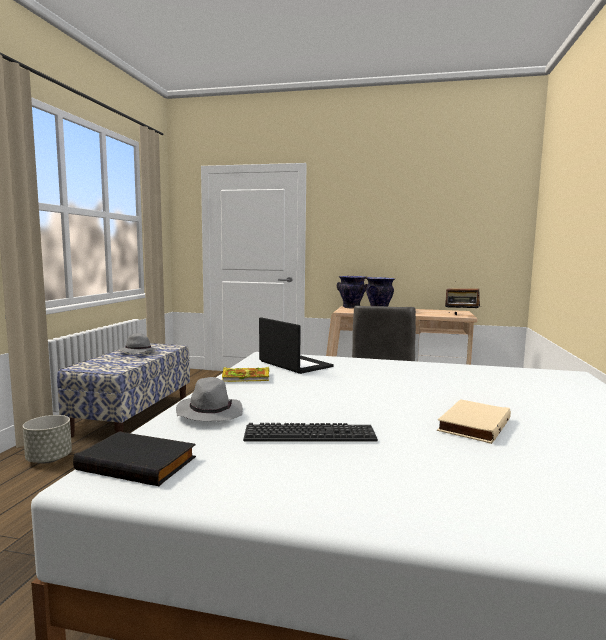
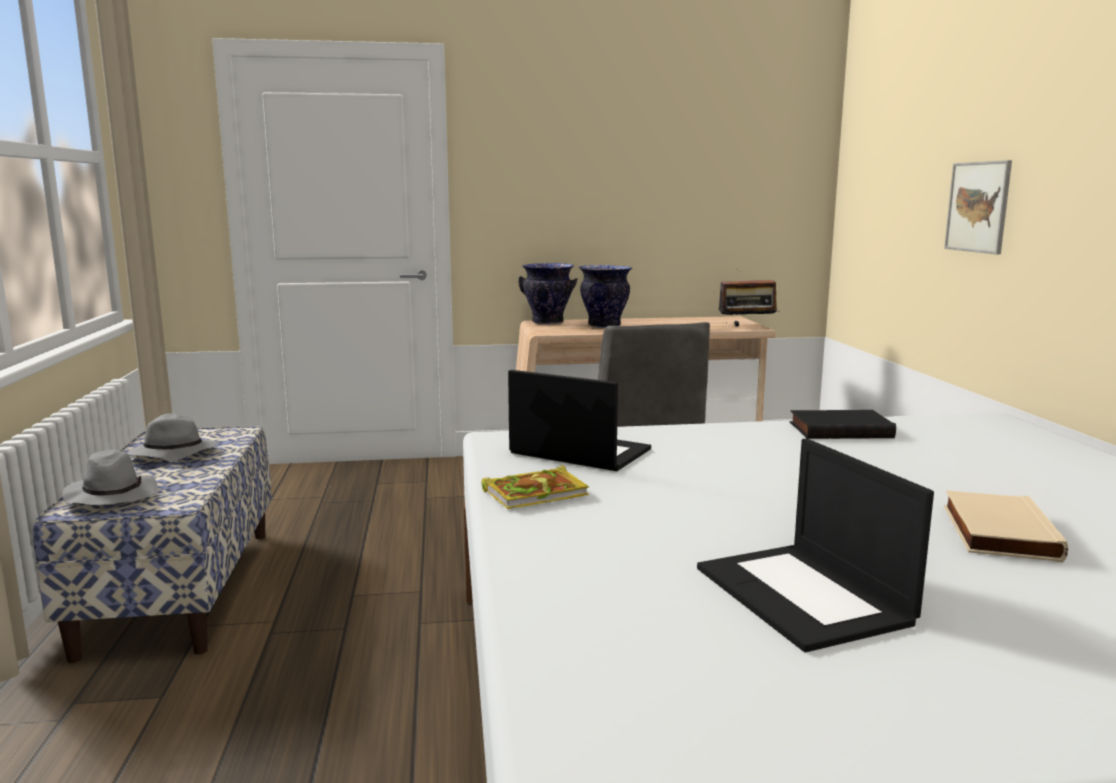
camera: 20 degrees left, 5 degrees up
grey planter [23,415,72,463] -> none
black book [73,431,196,486] -> black book moved to [790,410,896,439]
grey hat [176,377,243,421] -> grey hat moved to [62,450,158,505]
keyboard [243,423,378,442] -> laptop [697,438,934,652]
none -> picture [944,160,1012,255]

